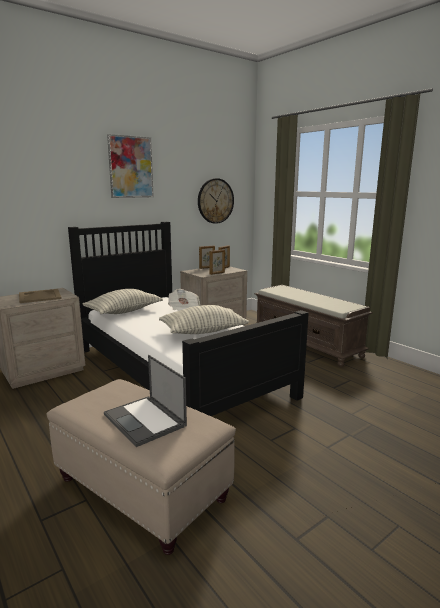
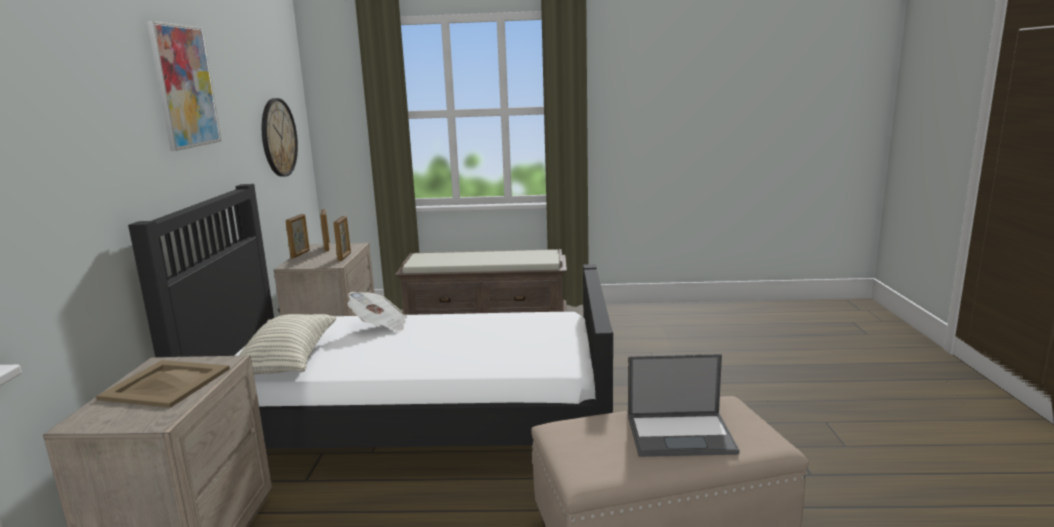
camera: 50 degrees left, 0 degrees up
pillow [159,305,249,334] -> none

